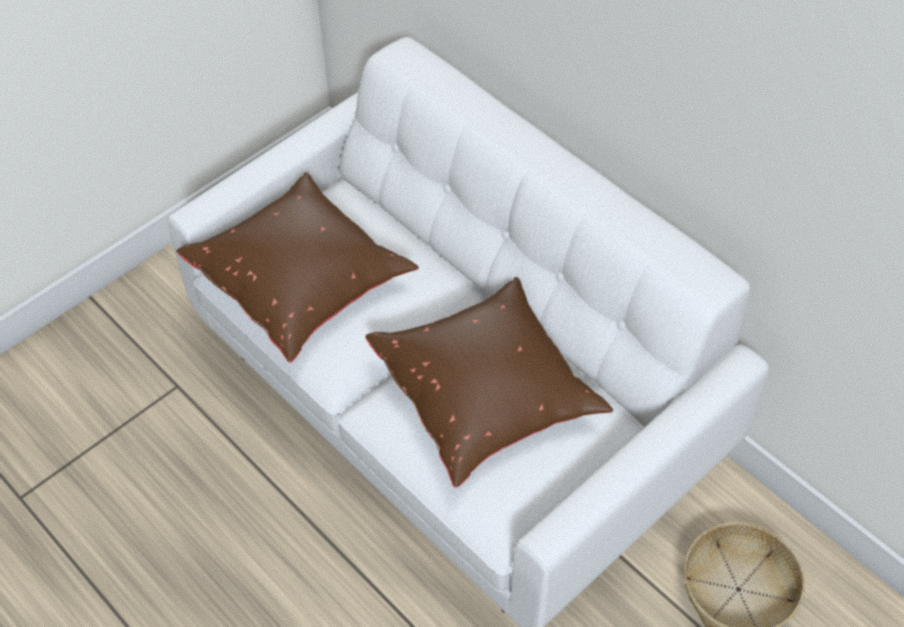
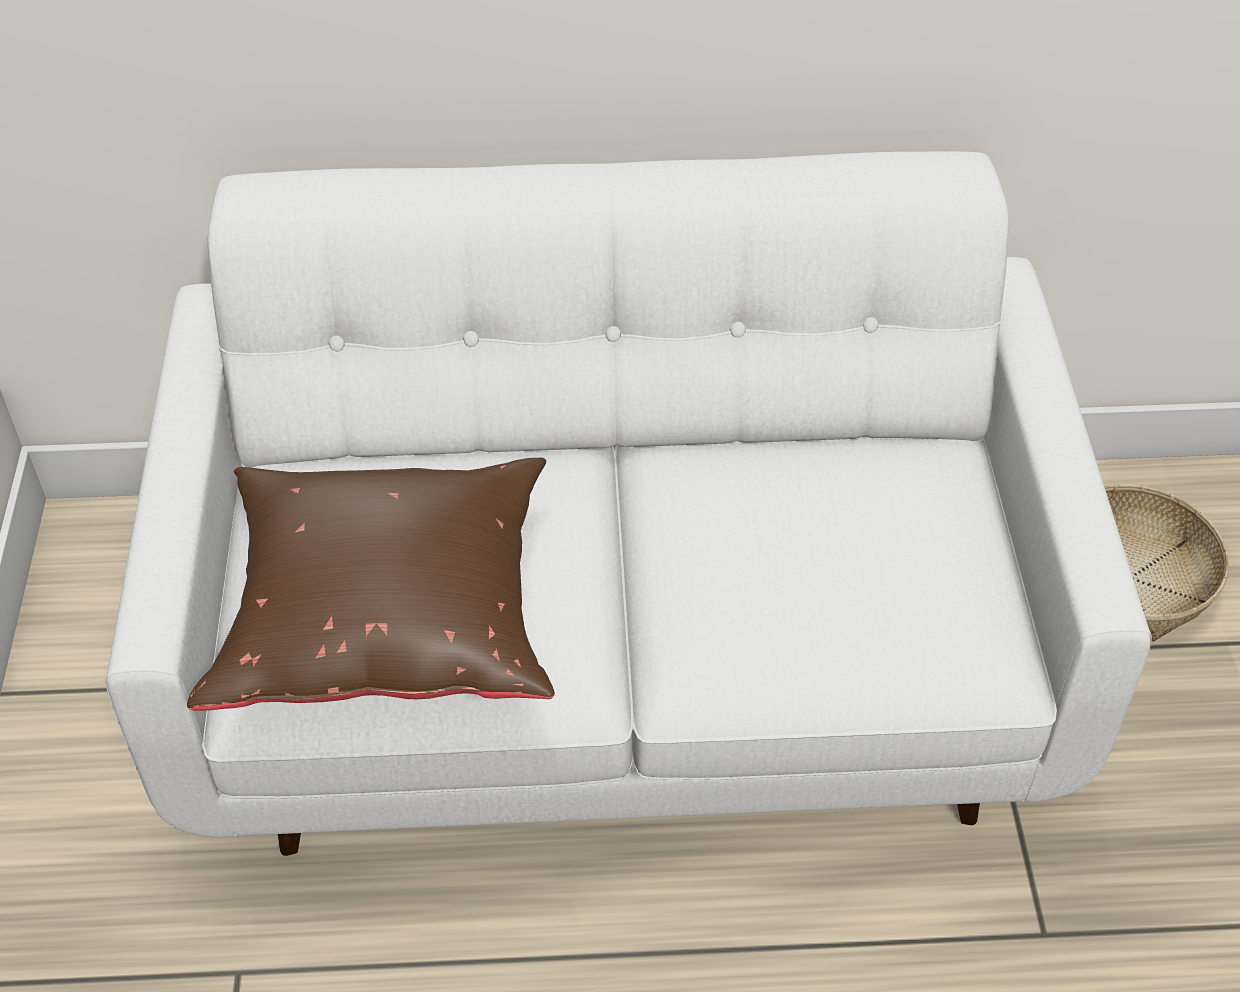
camera: 50 degrees left, 5 degrees down
brown pillow [365,277,613,488] -> none

